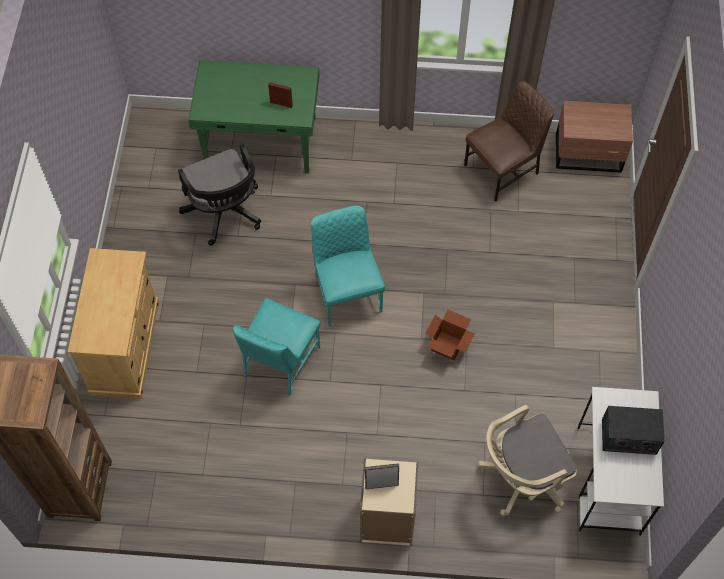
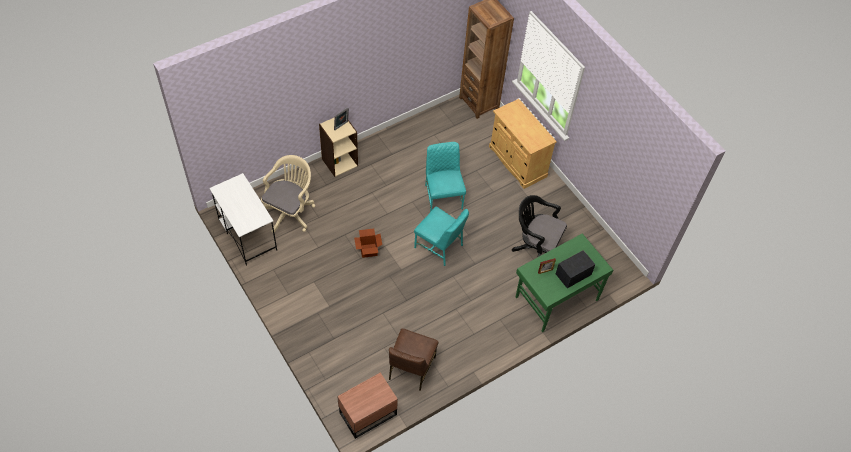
camera: 140 degrees right, 5 degrees down
radio [602,406,664,455] -> radio moved to [556,250,596,288]

